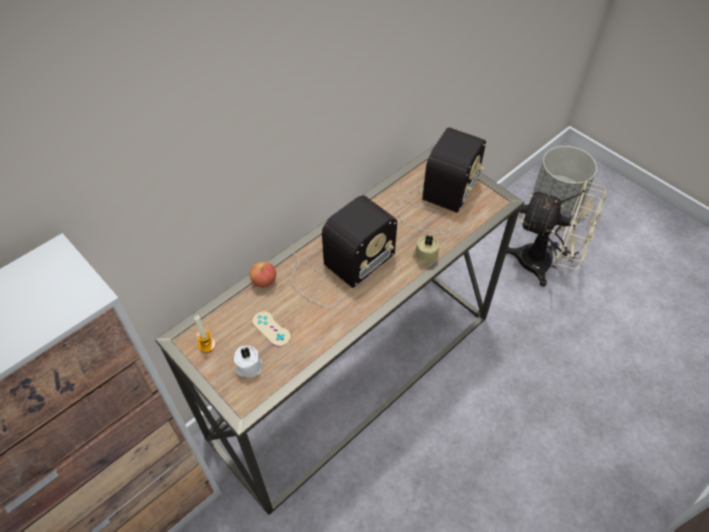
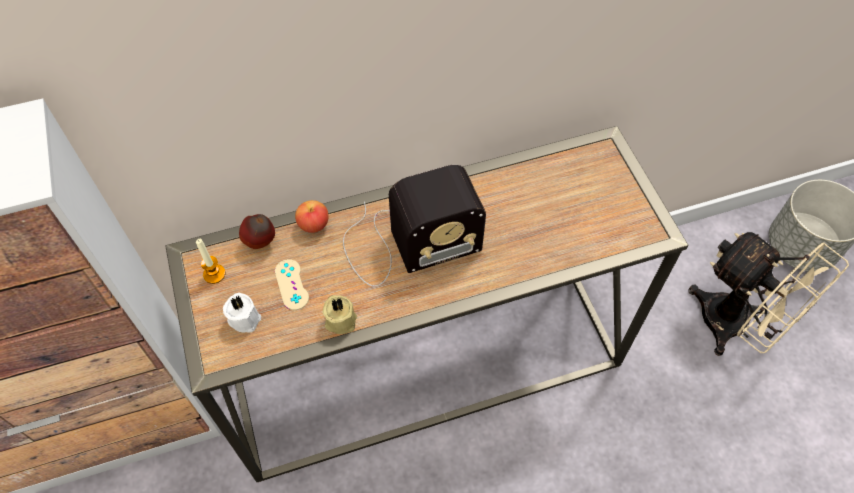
camera: 25 degrees right, 5 degrees up
radio [390,127,486,233] -> none
beige candle [413,235,440,265] -> beige candle moved to [323,295,357,334]
none -> apple [239,214,275,249]

